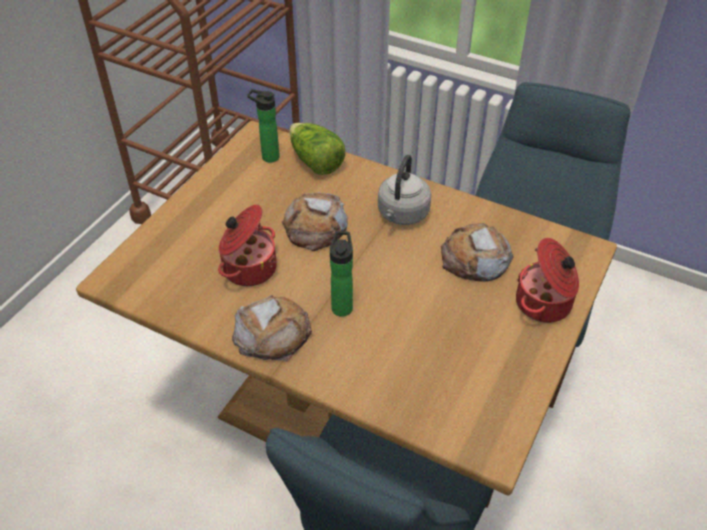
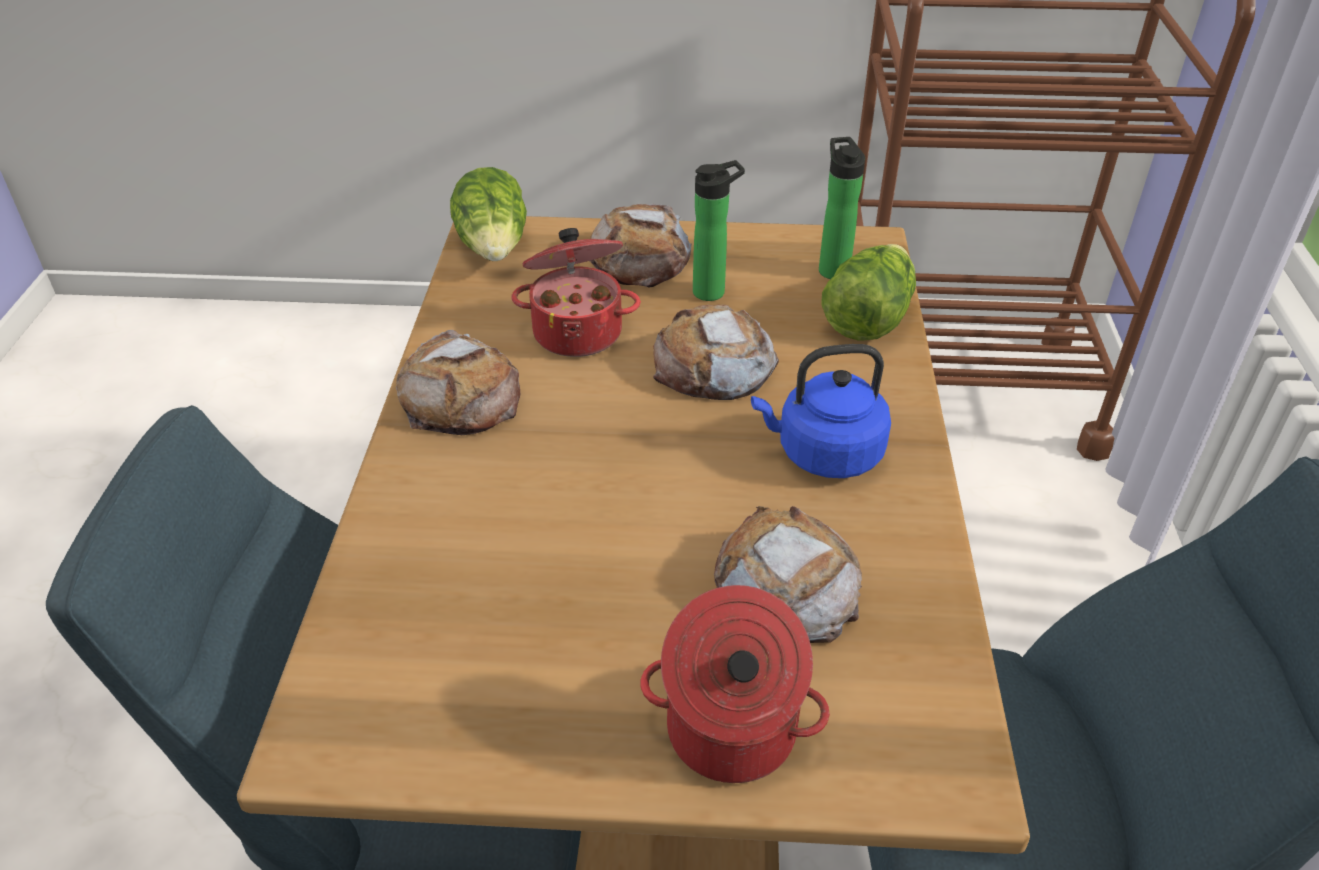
camera: 65 degrees right, 5 degrees down
bottle [330,231,353,317] -> bottle moved to [693,160,745,301]
grey kettle [378,155,432,225] -> blue kettle [751,344,891,478]
none -> lettuce [450,167,527,261]
none -> bread [590,203,692,288]

